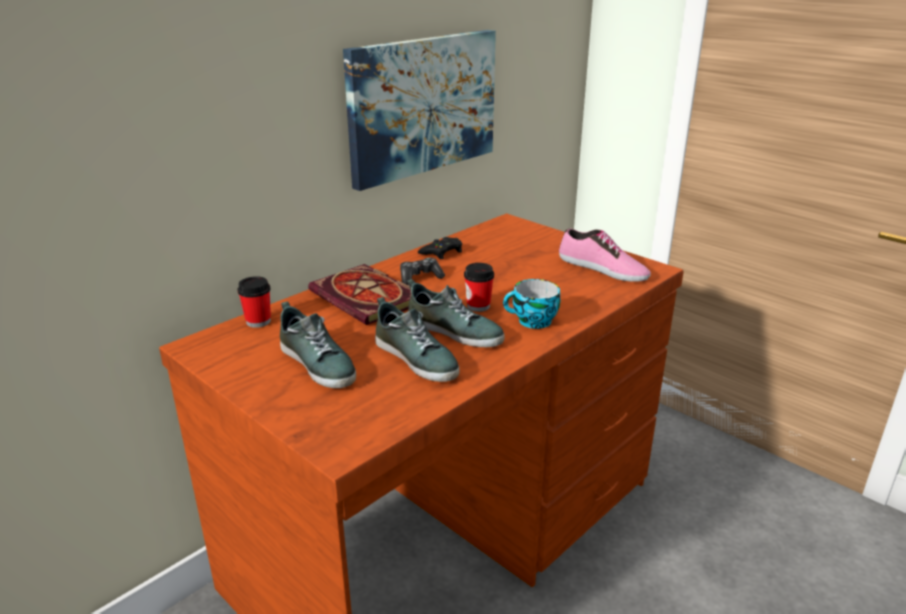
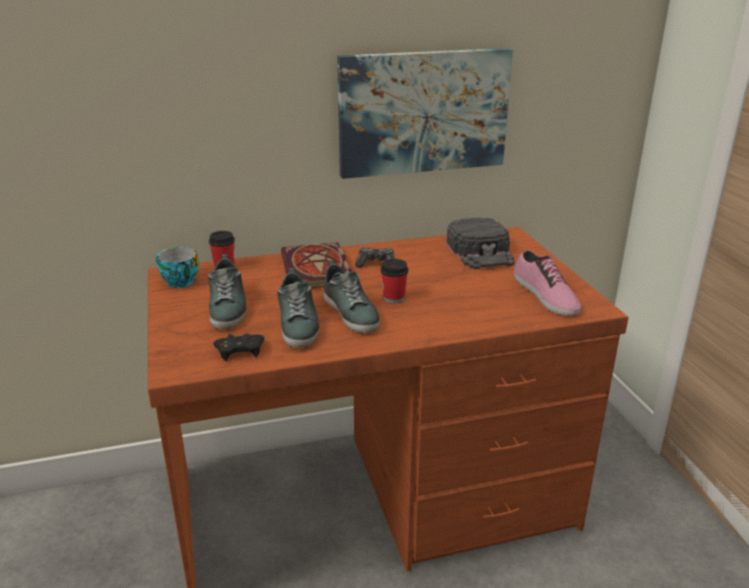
camera: 30 degrees right, 0 degrees up
black game controller [418,237,462,259] -> black game controller moved to [213,334,264,361]
cup [503,279,560,329] -> cup moved to [156,247,199,288]
none -> black cap [447,217,515,269]

